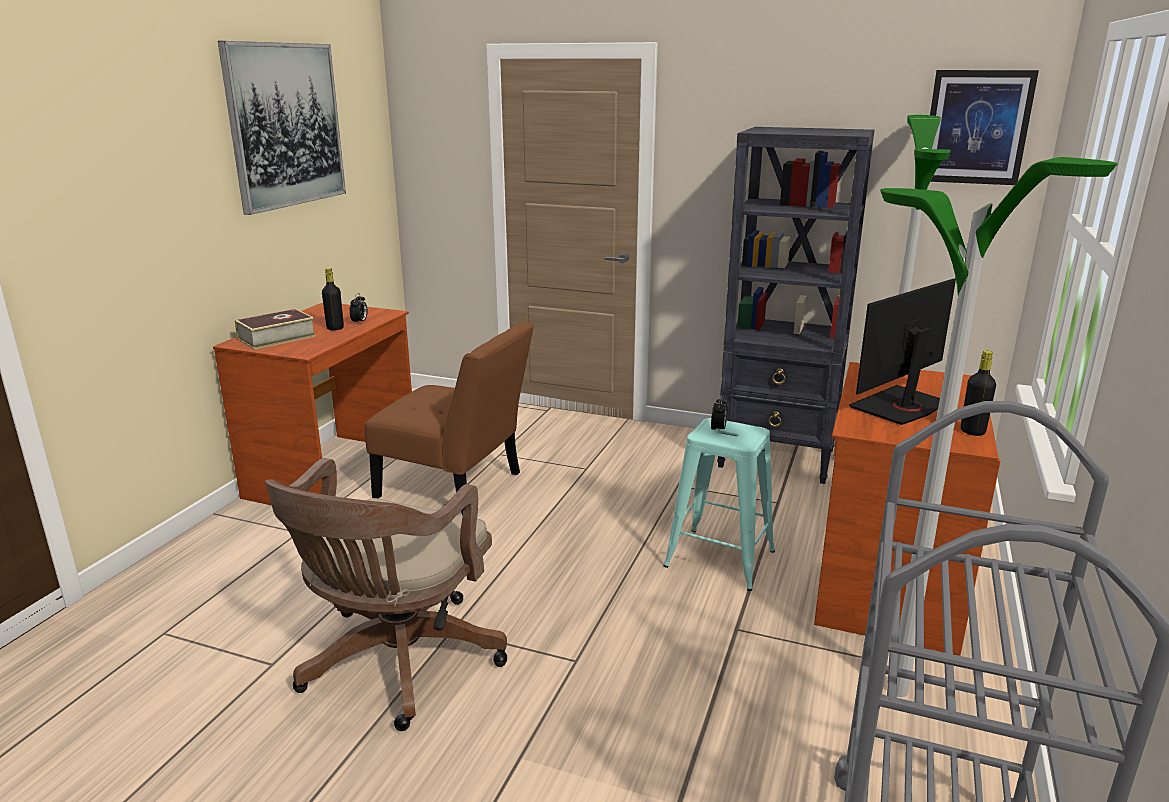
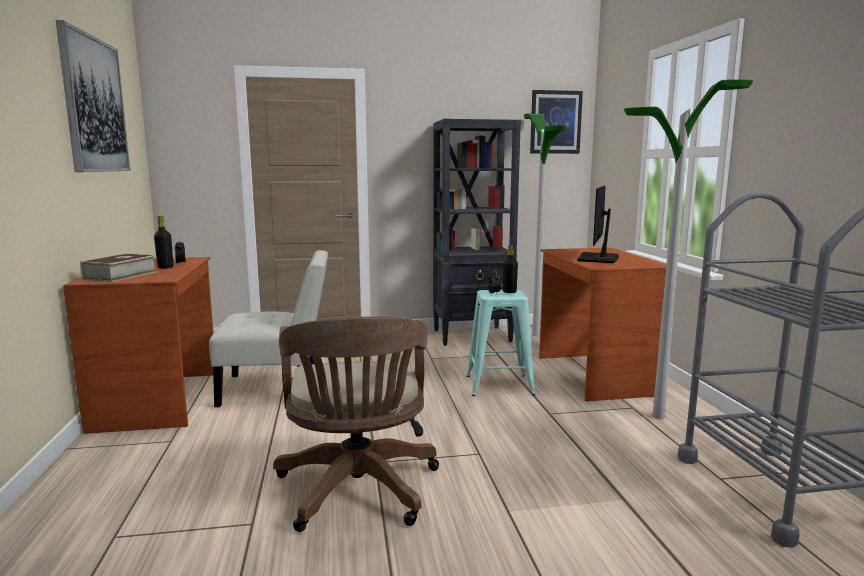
camera: 30 degrees left, 10 degrees down
brown chair [365,322,534,515] -> white chair [209,250,328,408]
black bottle [961,351,996,436] -> black bottle moved to [503,245,518,293]

